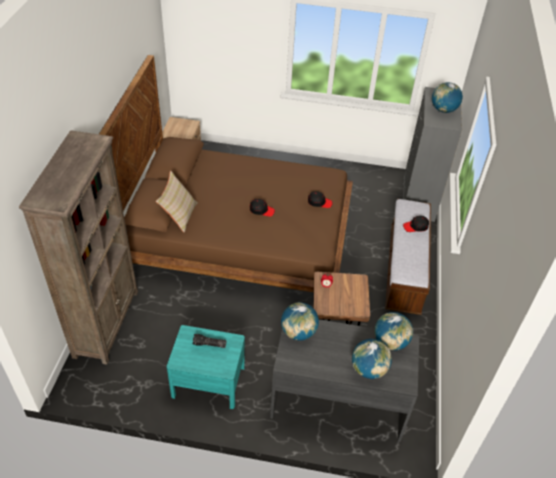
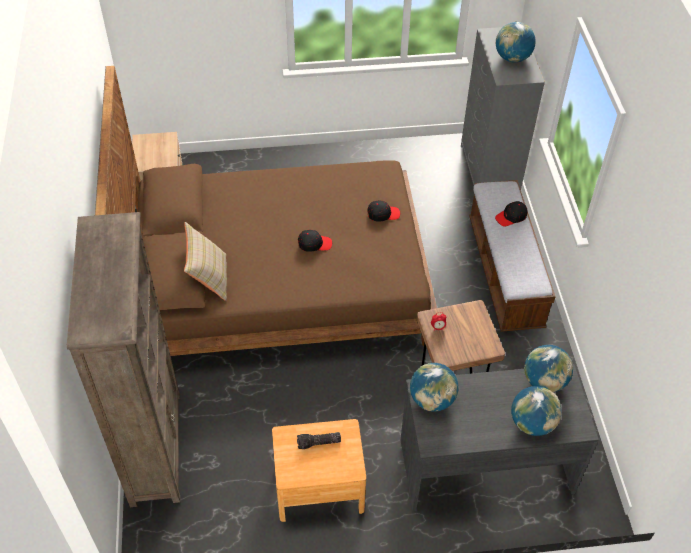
camera: 15 degrees left, 5 degrees up
turquoise nightstand [167,325,245,409] -> brown nightstand [272,419,366,522]

